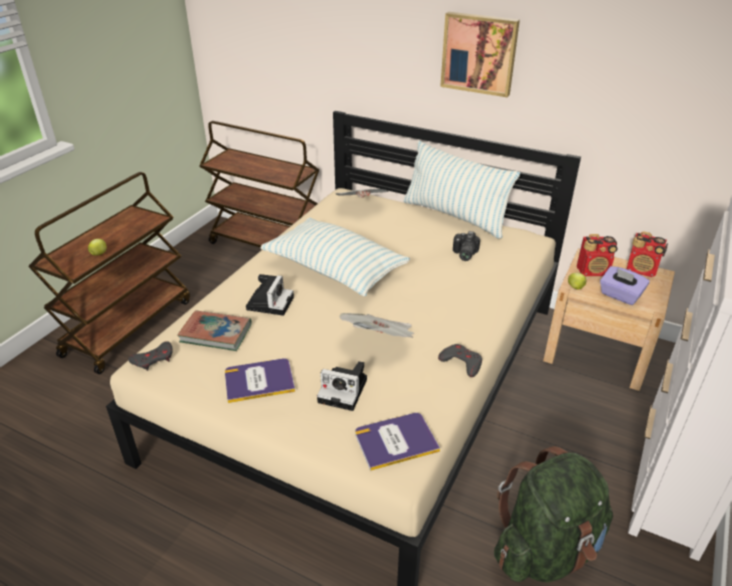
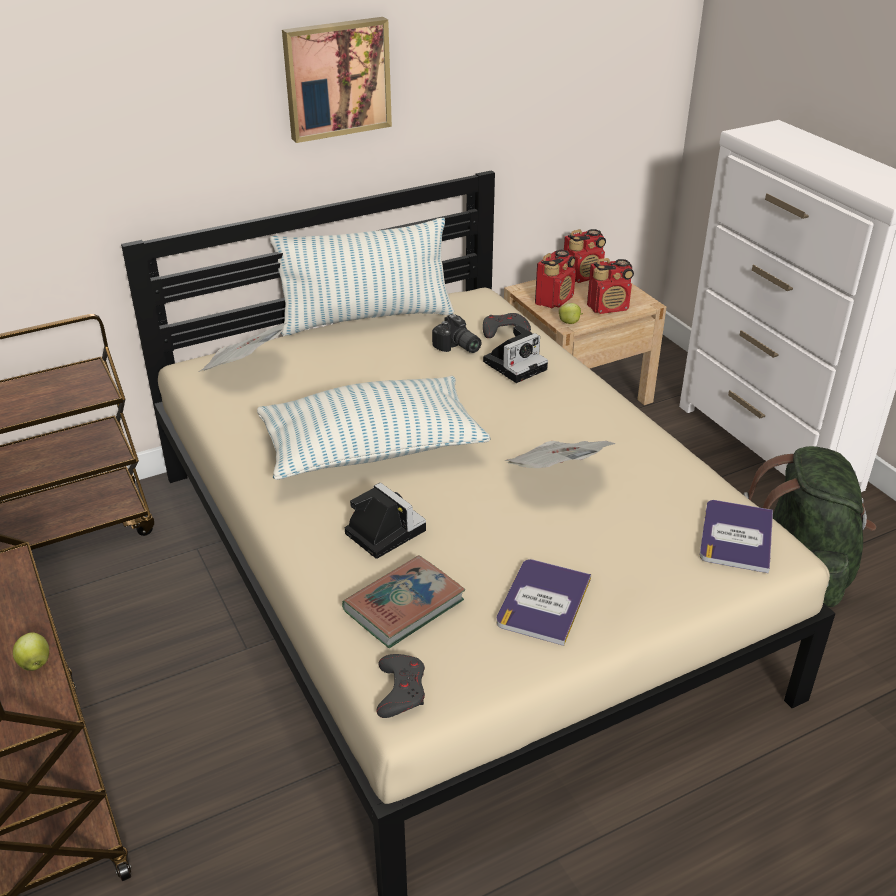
camera: 55 degrees left, 0 degrees up
camera [317,361,367,411] -> camera moved to [483,325,548,383]
grey game controller [438,344,482,377] -> grey game controller moved to [483,313,531,338]
purple tissue box [600,266,650,305] -> radio [587,258,634,314]

